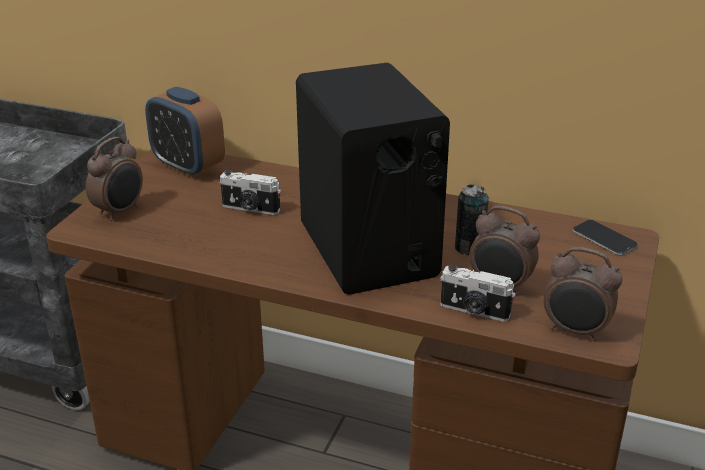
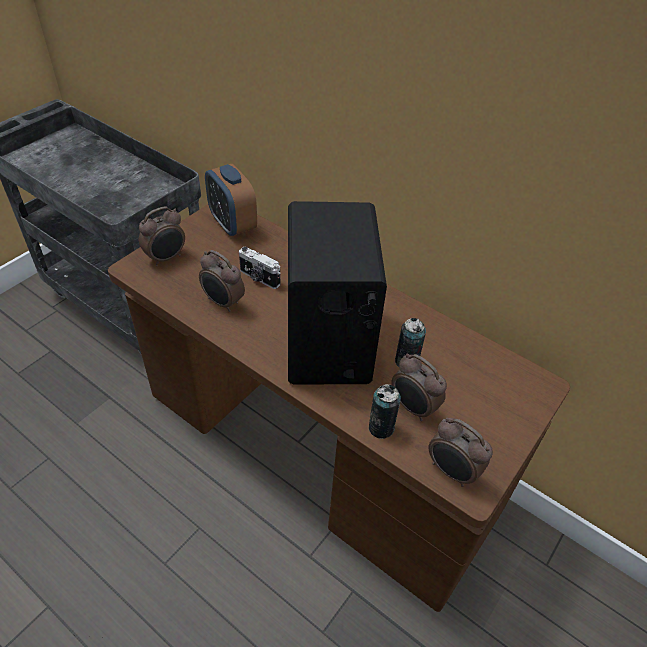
camera: 15 degrees right, 15 degrees up
camera [440,265,516,322] -> can [369,384,401,439]
phone [573,220,638,255] -> none
none -> alarm clock [199,250,245,312]

